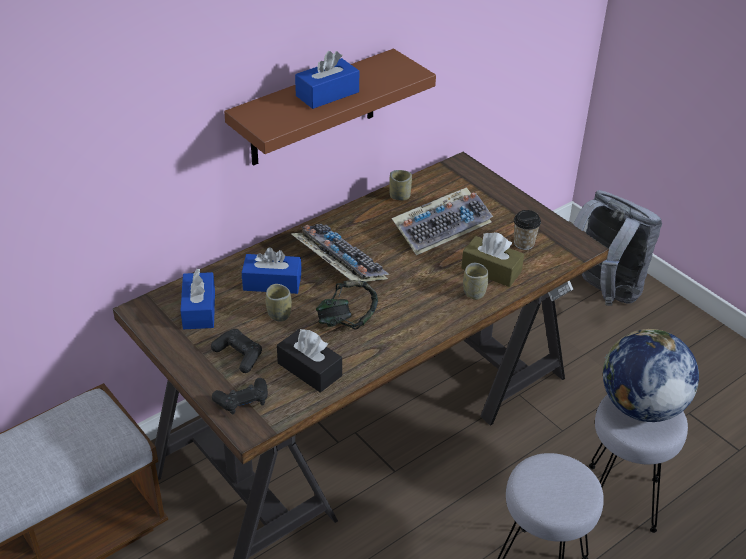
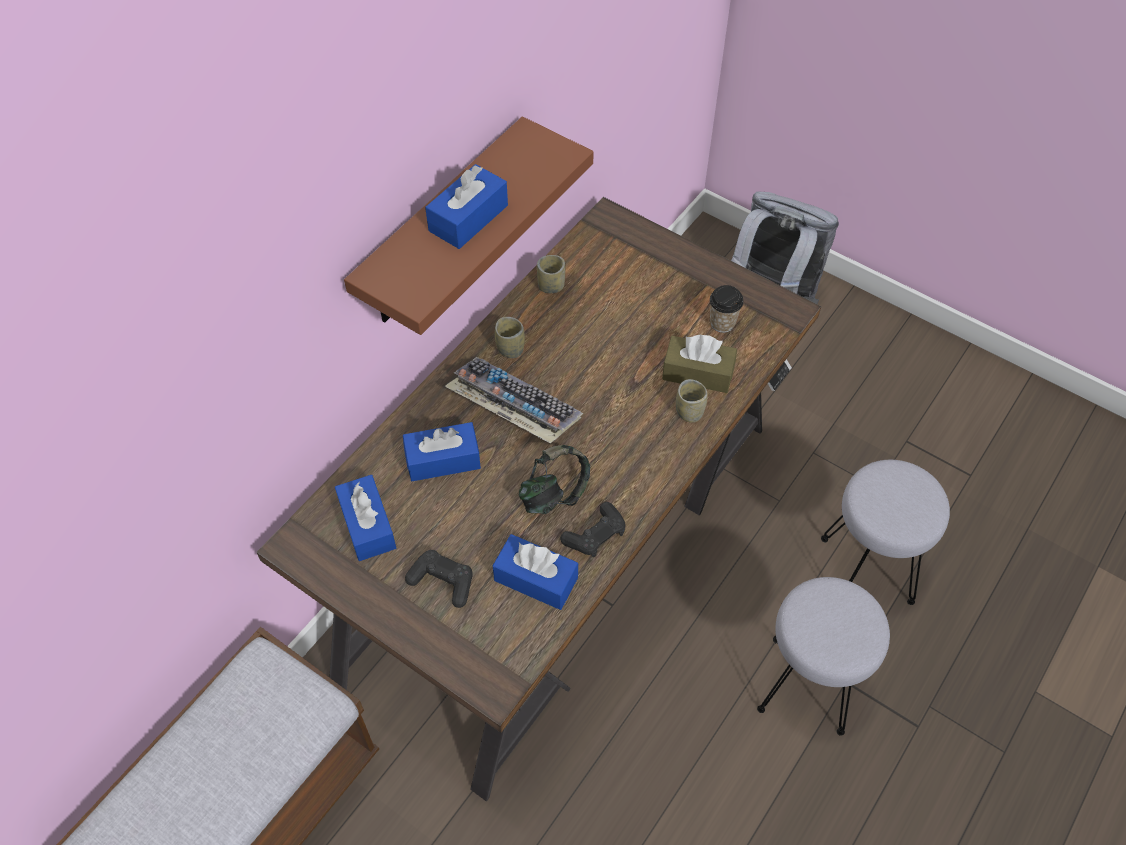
camera: 15 degrees left, 15 degrees up
black game controller [212,378,268,415] -> black game controller moved to [560,502,626,557]
cup [266,284,292,322] -> cup moved to [495,317,525,358]
black tissue box [277,329,342,392] -> blue tissue box [493,534,578,610]
keyboard [392,187,493,255] -> none
globe [603,329,699,422] -> none

